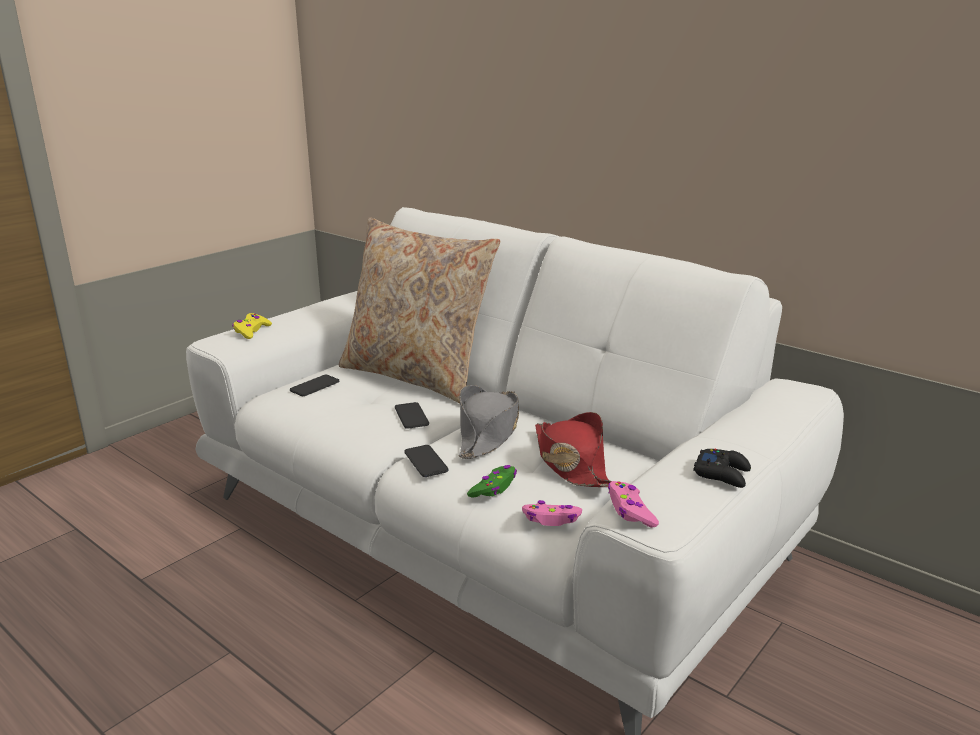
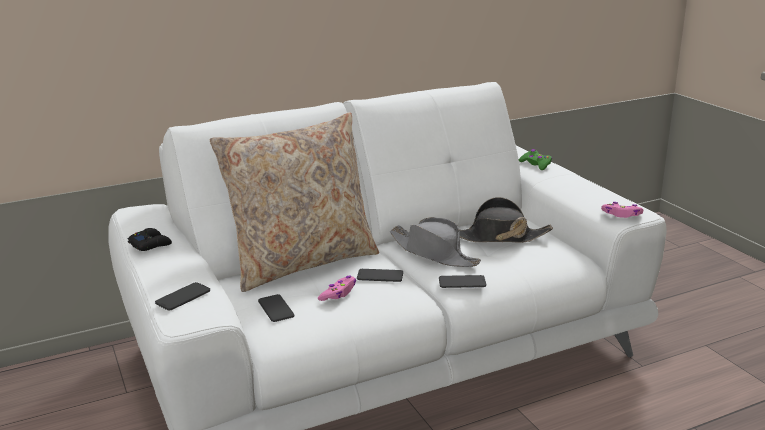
camera: 65 degrees left, 0 degrees up
yellow game controller [232,313,272,339] -> phone [155,282,210,311]
green game controller [467,465,517,498] -> green game controller moved to [519,149,552,170]
pink game controller [522,500,582,526] -> pink game controller moved to [318,276,356,301]
red hat [535,412,611,487] -> black hat [459,197,553,243]
black game controller [693,448,751,488] -> black game controller moved to [127,228,172,251]

